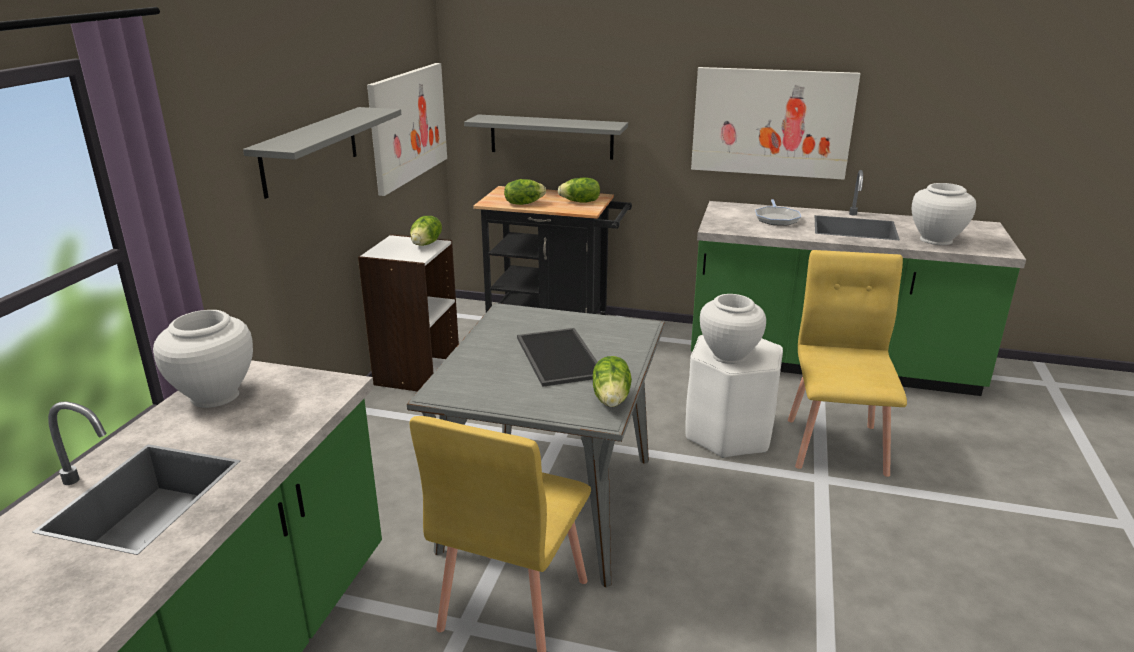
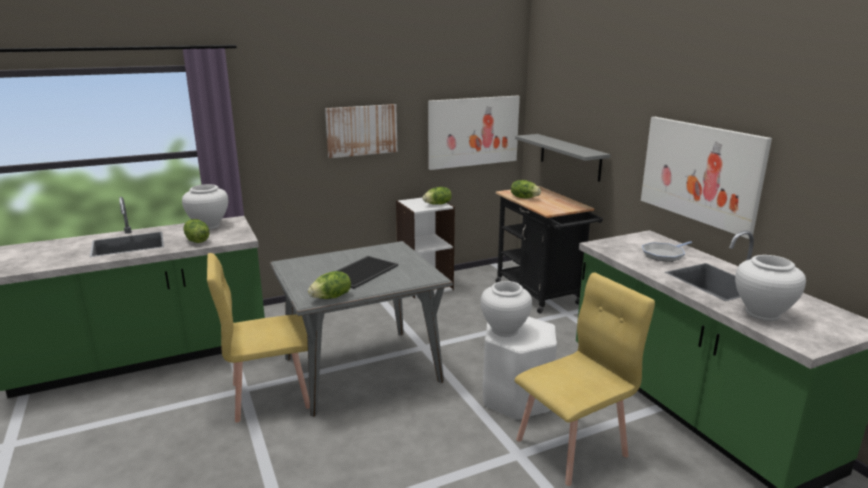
camera: 50 degrees right, 5 degrees down
grey shelf [243,107,401,199] -> picture [325,104,397,158]
lettuce [558,177,600,203] -> lettuce moved to [183,219,209,243]

